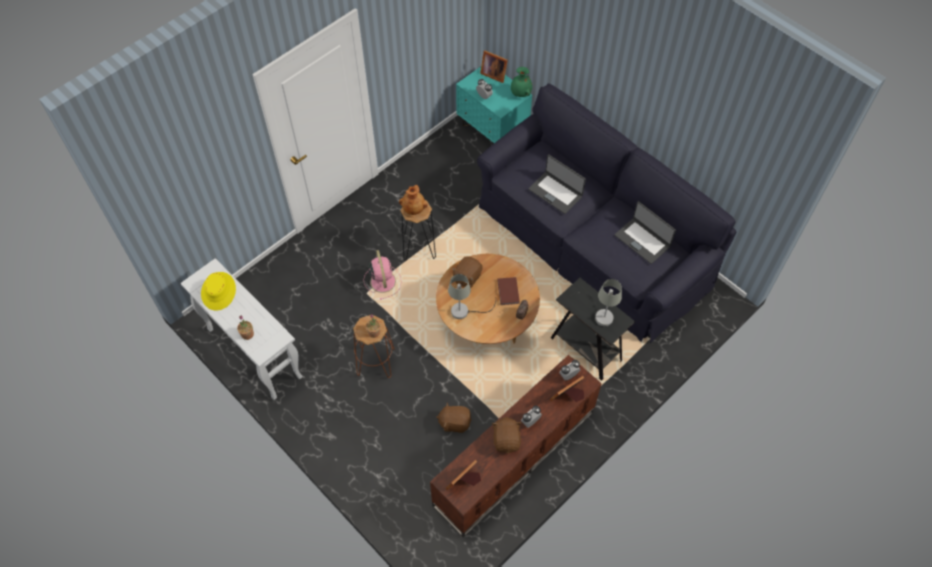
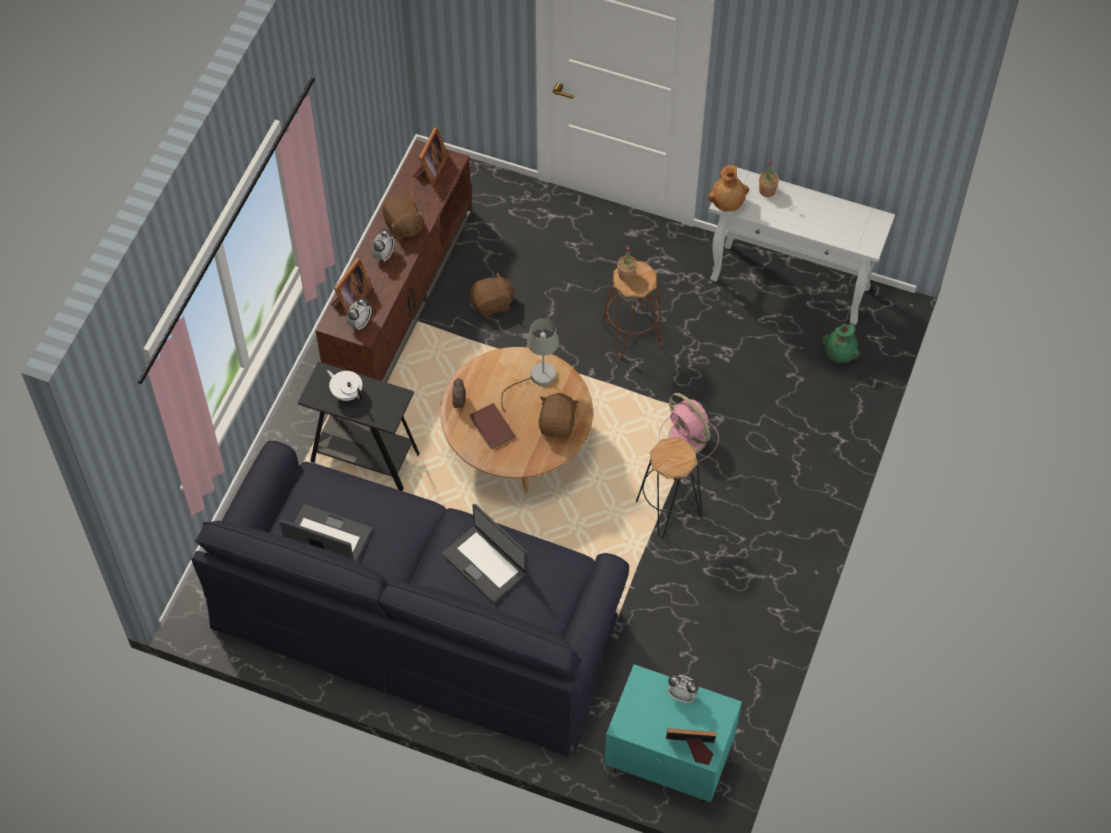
camera: 155 degrees right, 0 degrees up
yellow hat [201,272,236,311] -> none
brown vase [399,185,428,215] -> brown vase moved to [708,165,749,212]
green vase [511,67,532,97] -> green vase moved to [822,323,860,363]
laptop [529,154,586,214] -> laptop turned 150 degrees counterclockwise [442,504,528,603]
grey table lamp [570,279,622,326] -> white teapot [327,370,363,401]

